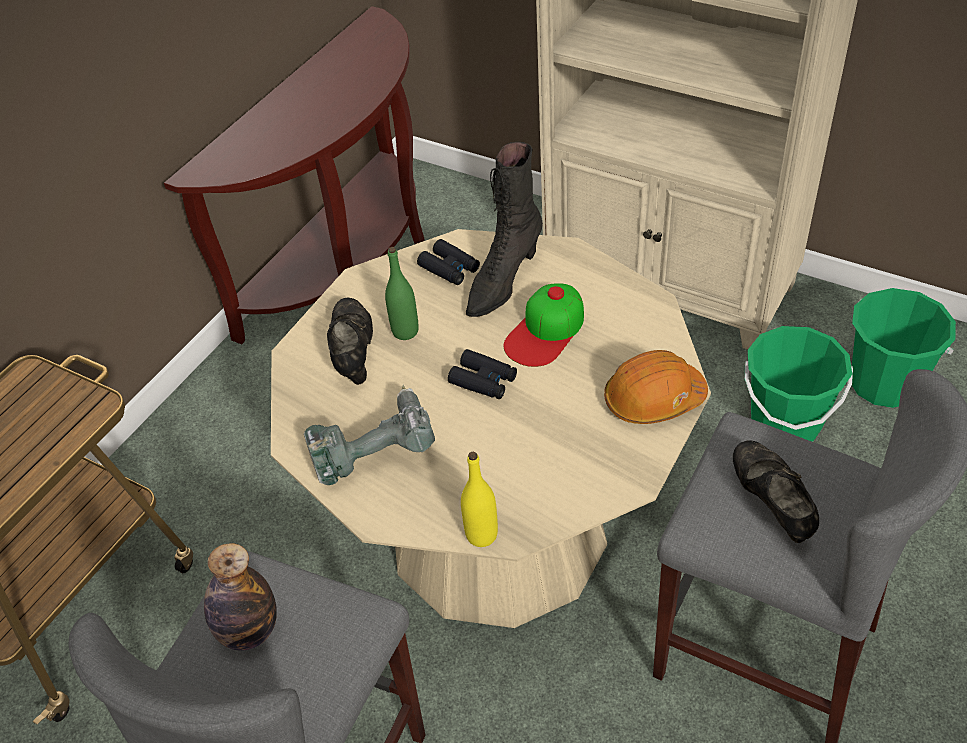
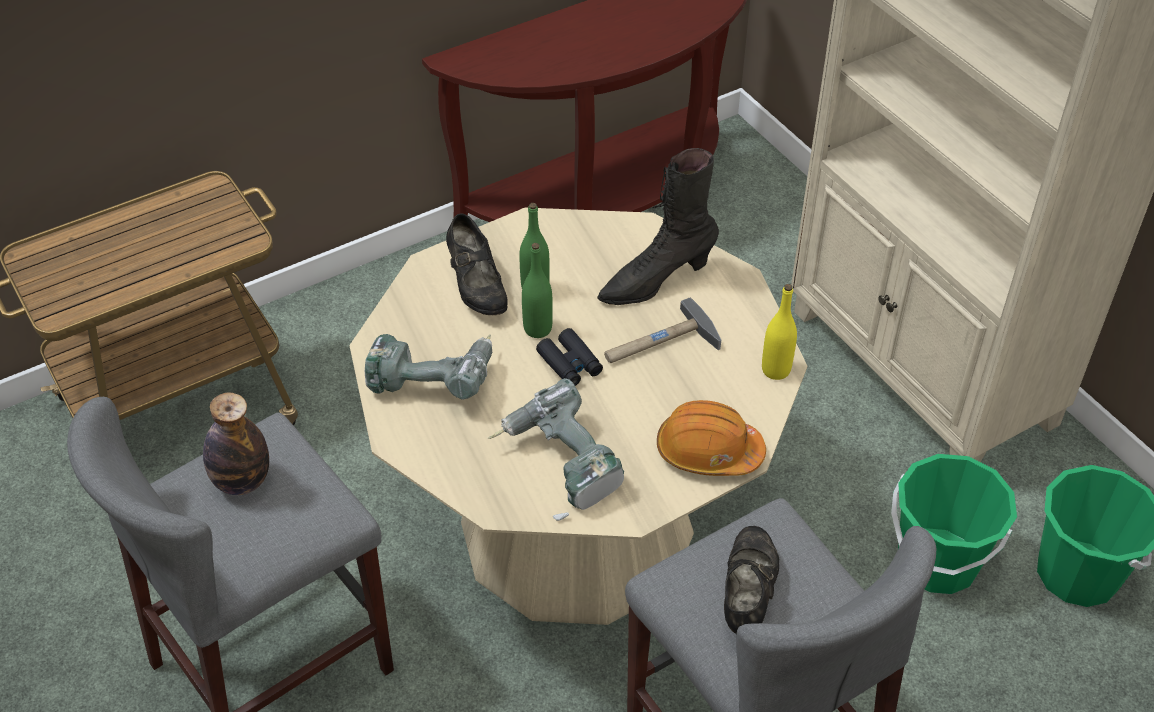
camera: 25 degrees right, 0 degrees up
black shoe [327,298,373,385] -> black shoe turned 135 degrees clockwise [446,213,508,315]
black binoculars [417,239,480,285] -> none
yellow bottle [461,452,498,547] -> yellow bottle moved to [762,284,797,380]
cap [503,283,584,367] -> hammer [604,298,721,363]
none -> power drill [488,378,624,521]
none -> green bottle [522,243,553,338]

